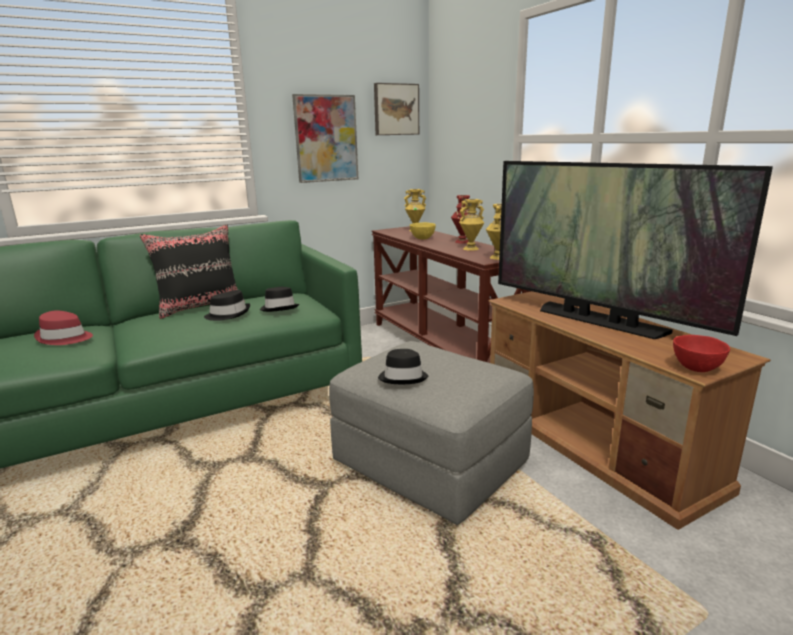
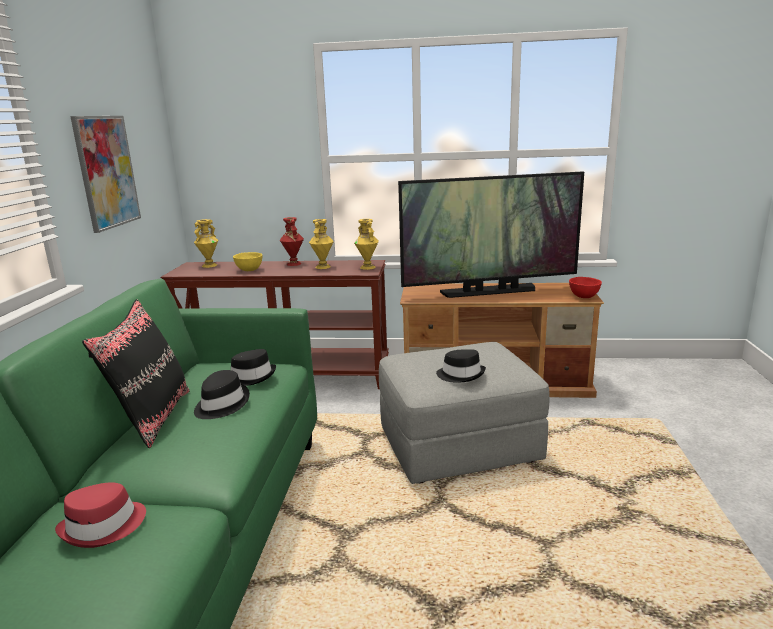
camera: 55 degrees left, 0 degrees up
picture [374,83,419,135] -> none

